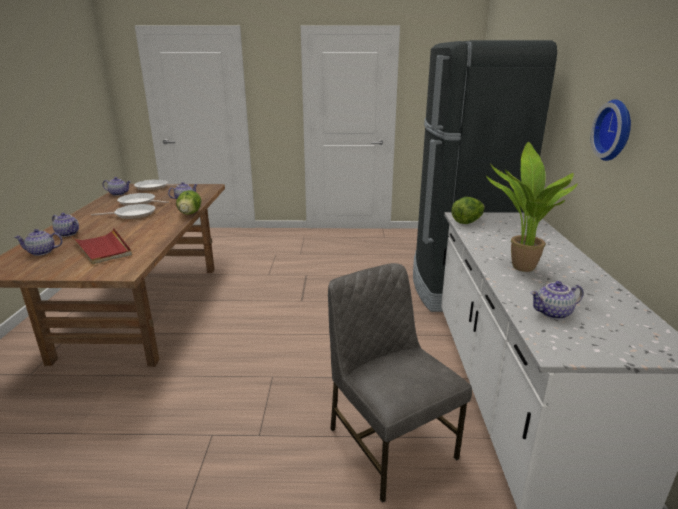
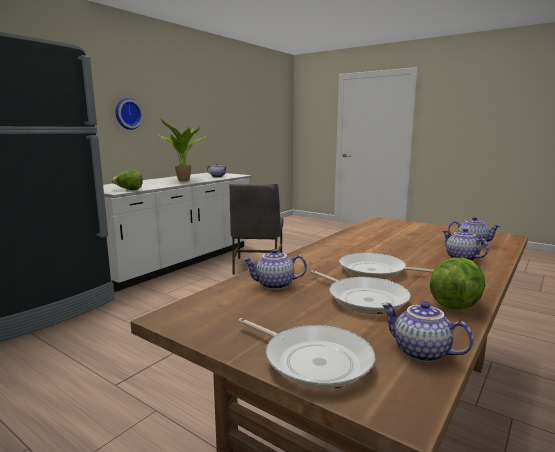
camera: 145 degrees left, 10 degrees down
red tray [73,228,132,264] -> none
lettuce [176,190,201,215] -> lettuce moved to [430,257,485,309]

